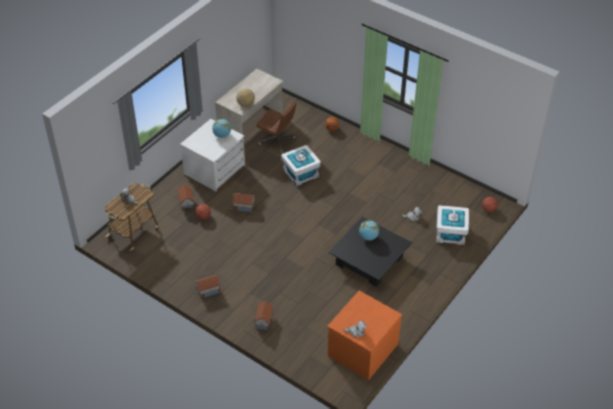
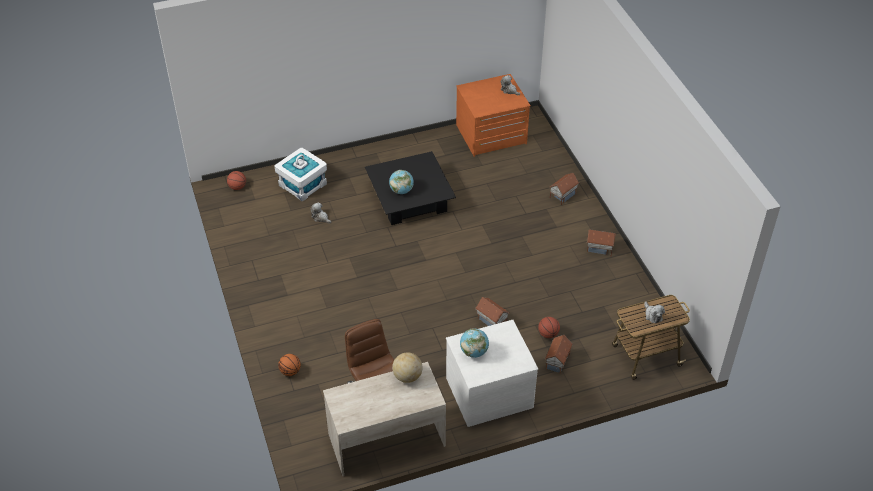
camera: 145 degrees left, 0 degrees up
white storage box [281,145,321,186] -> none

